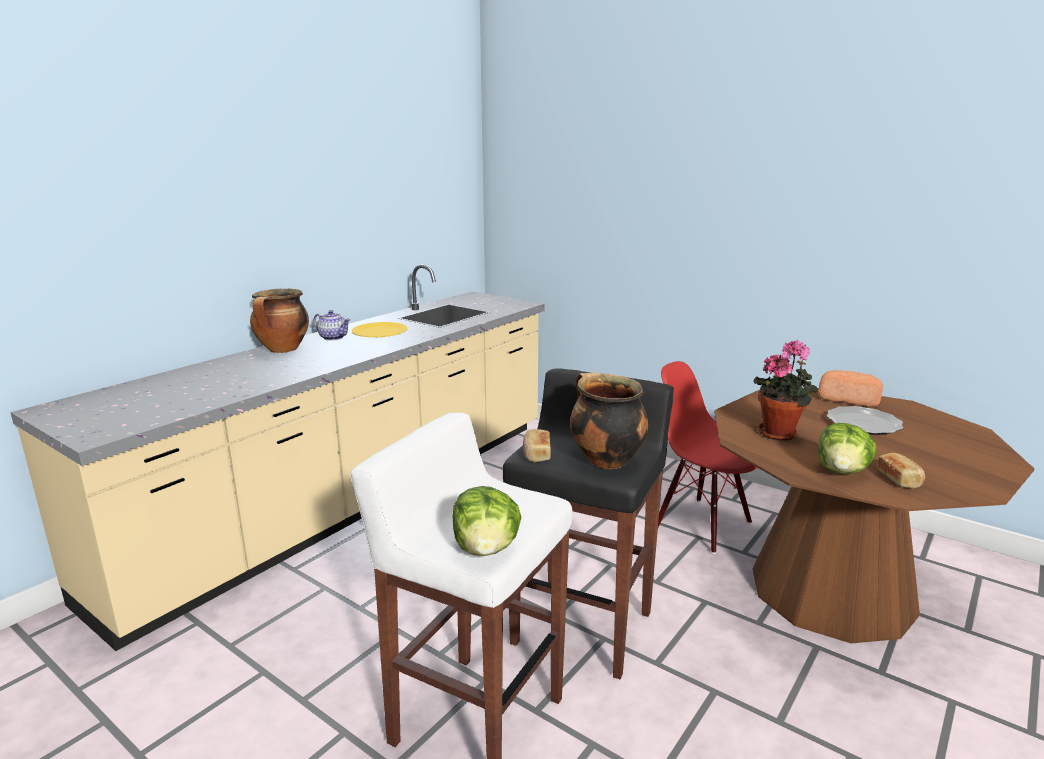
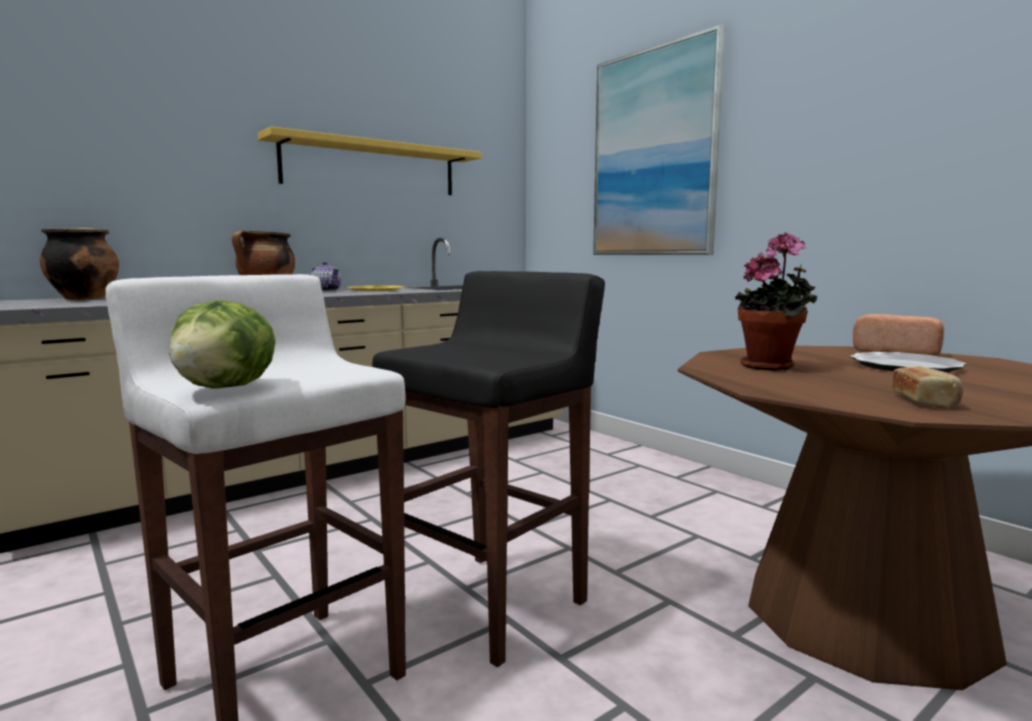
camera: 15 degrees right, 10 degrees down
bread [523,429,551,462] -> none
cooking pot [570,372,648,469] -> cooking pot moved to [40,228,119,300]
red chair [658,361,757,554] -> none
lettuce [818,423,877,474] -> none
none -> yellow shelf [258,127,482,195]
none -> picture [593,24,725,255]

